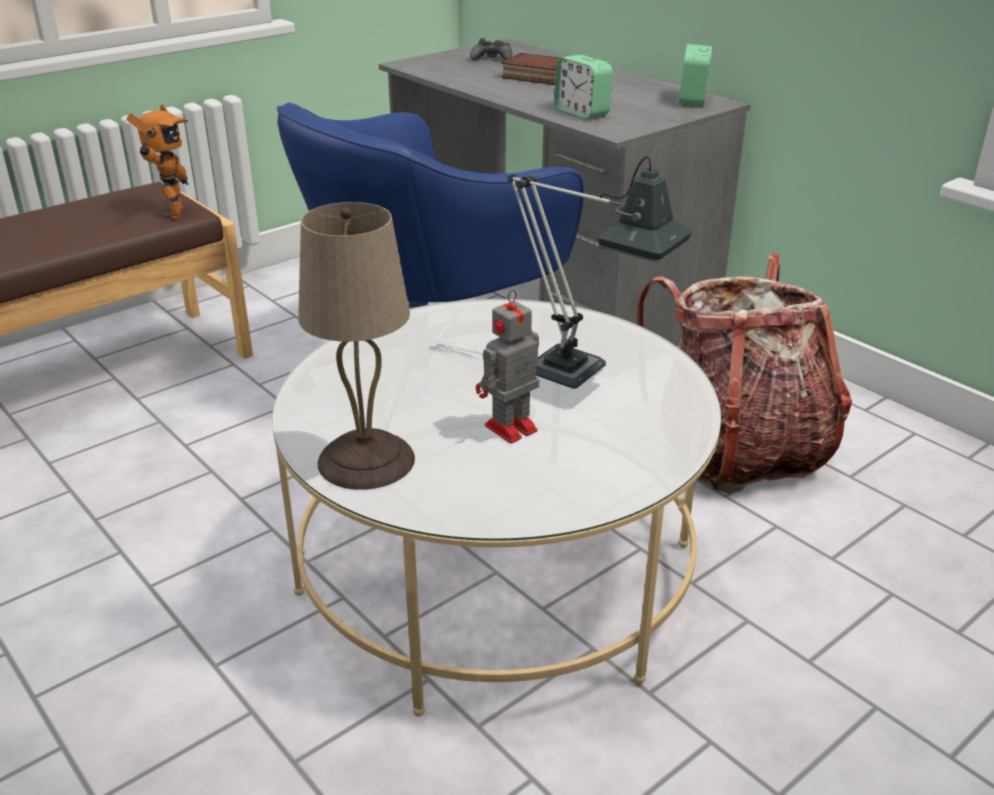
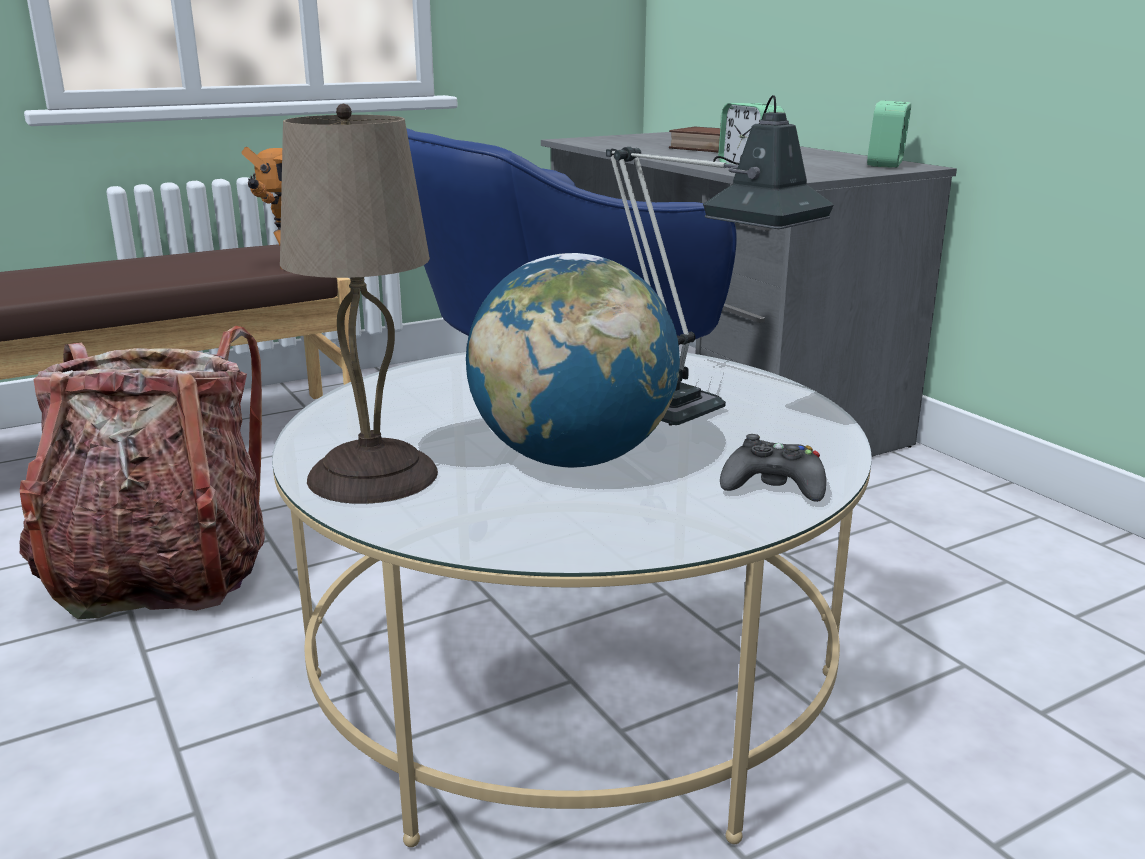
camera: 10 degrees right, 10 degrees down
black game controller [470,38,512,60] -> black game controller moved to [720,434,826,502]
toy robot [476,290,539,443] -> globe [466,253,680,468]
backpack [637,253,852,494] -> backpack moved to [20,326,265,619]

